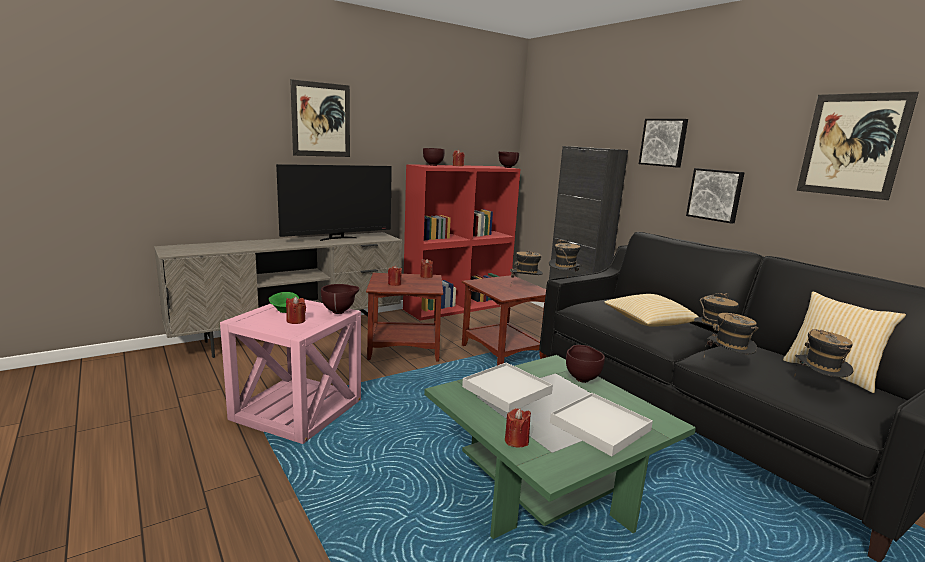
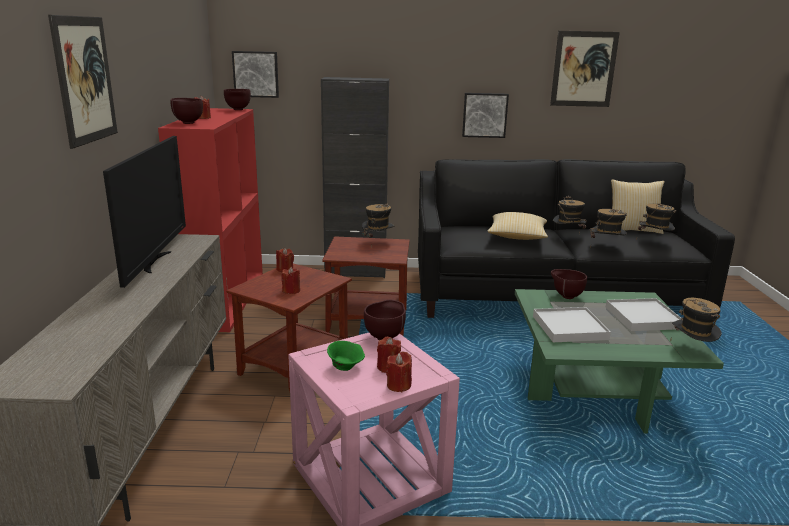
camera: 55 degrees left, 5 degrees up
red candle [505,408,531,448] -> red candle moved to [386,352,412,392]
hat [549,239,583,272] -> hat moved to [672,298,722,342]
picture [639,119,688,168] -> picture moved to [232,51,279,98]

